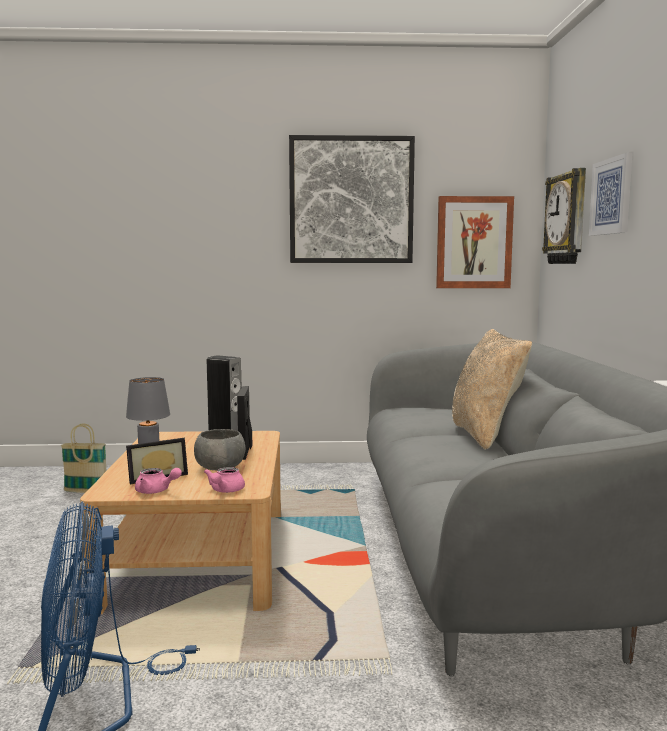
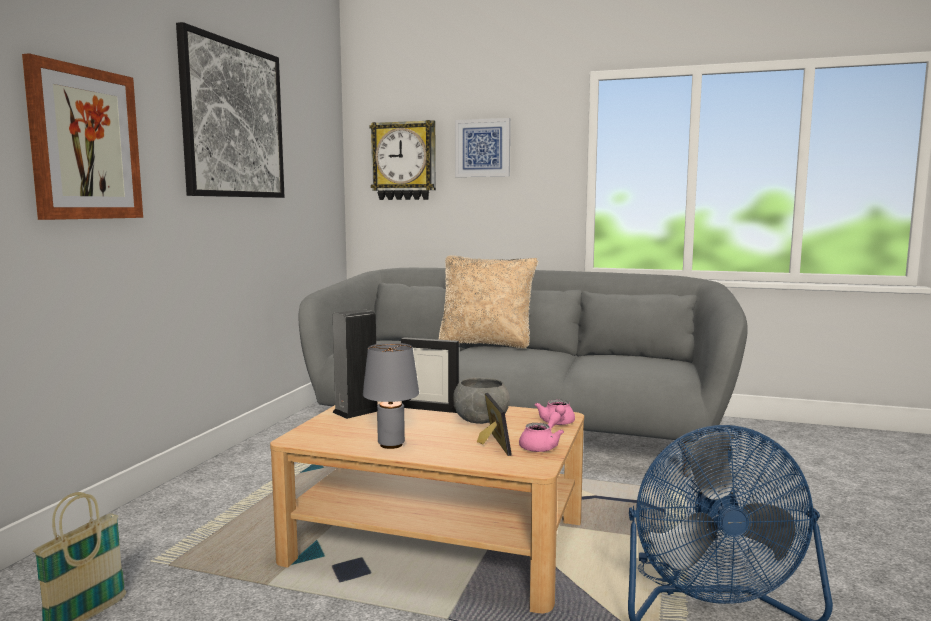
camera: 70 degrees left, 0 degrees up
pink teapot [204,467,245,493] -> pink teapot turned 60 degrees clockwise [535,399,575,425]
picture [436,196,514,288] -> picture moved to [22,53,143,220]

